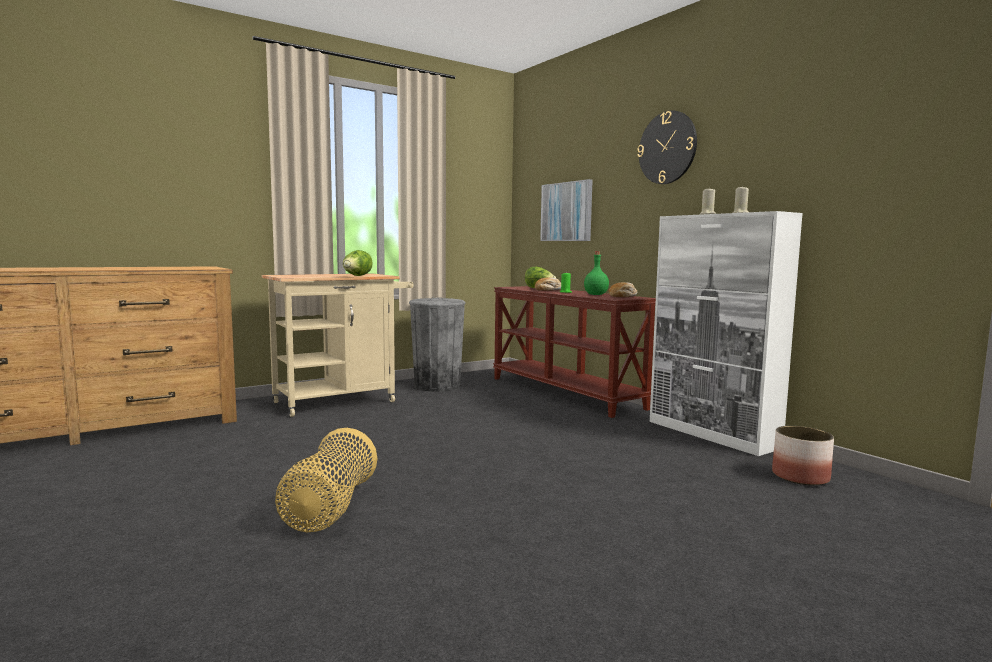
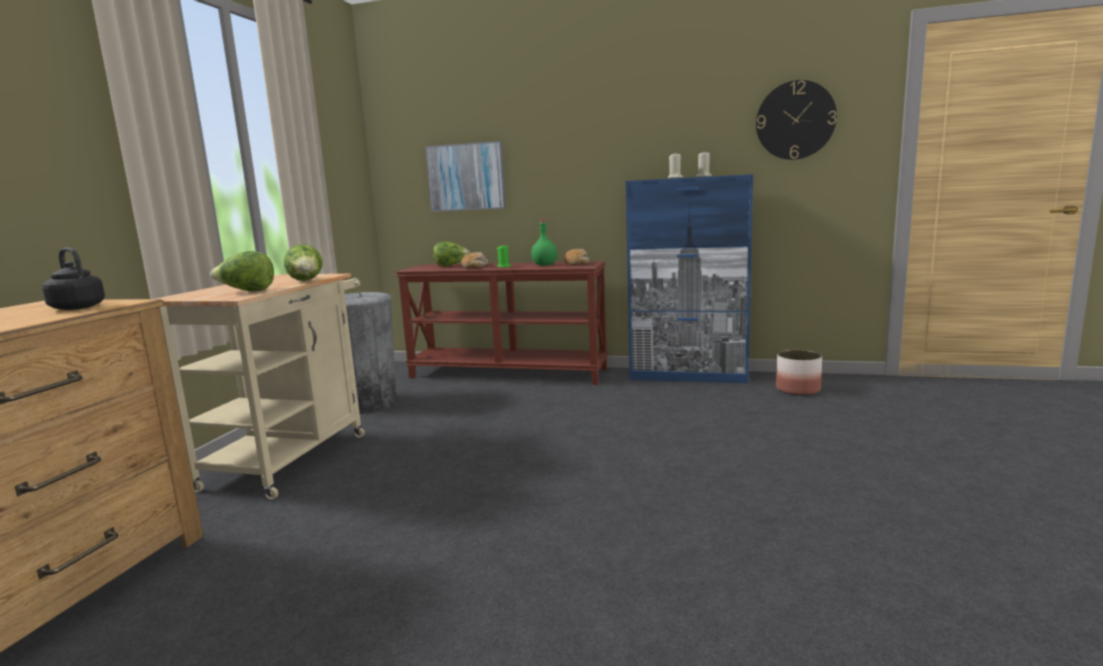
camera: 40 degrees left, 5 degrees up
basket [275,428,377,532] -> none
wall clock [637,110,697,184] -> wall clock moved to [756,80,837,160]
white cabinet [650,211,803,456] -> blue cabinet [626,174,753,383]
none -> black kettle [42,248,105,310]
none -> lettuce [210,251,274,292]

